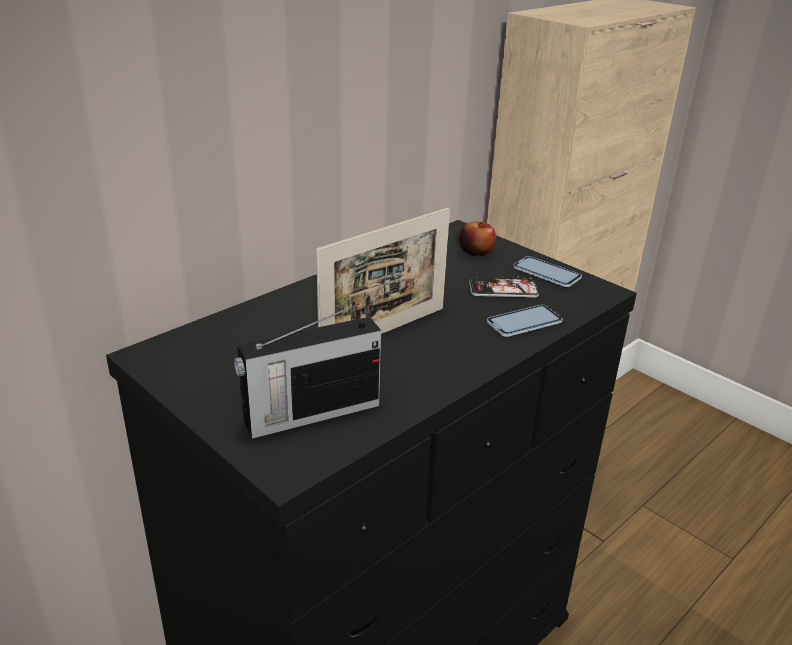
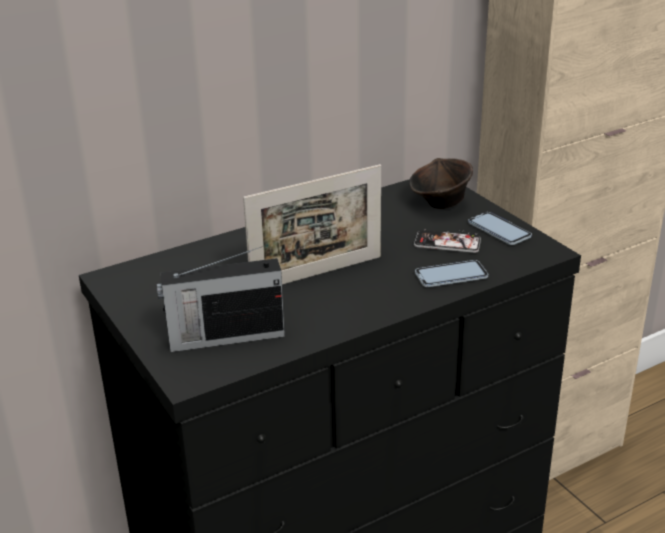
camera: 15 degrees right, 0 degrees up
apple [459,221,496,256] -> brown bowl [409,158,473,209]

